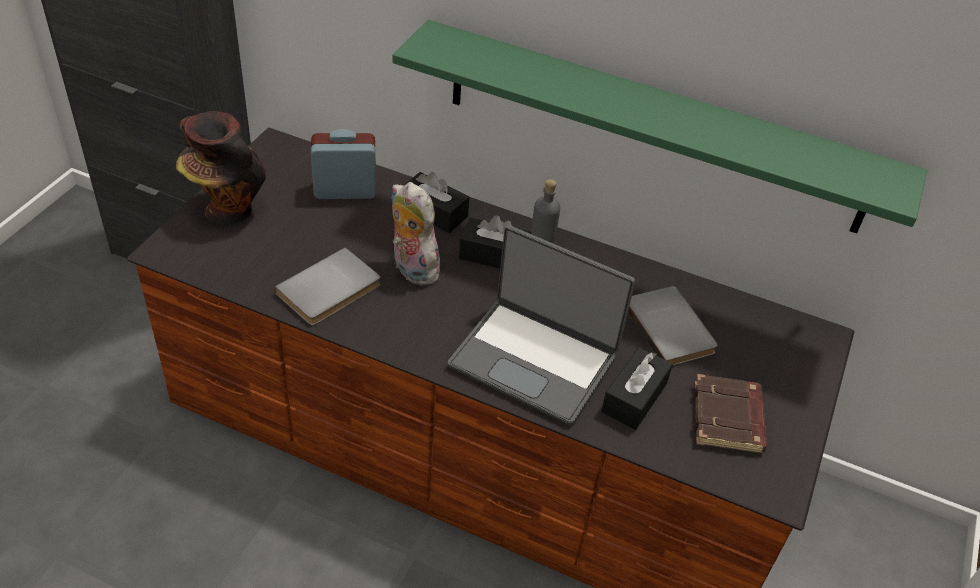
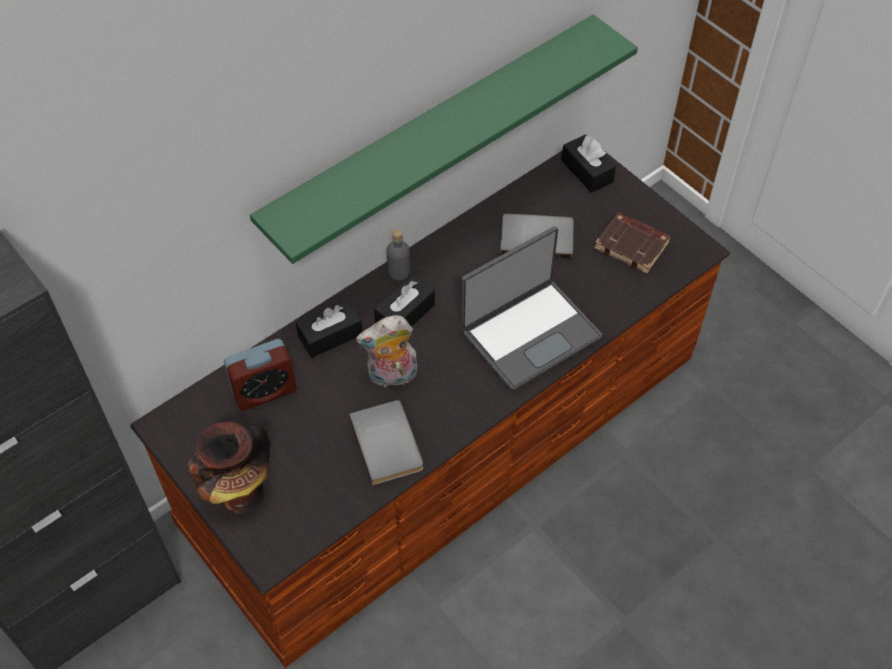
camera: 60 degrees left, 10 degrees up
alarm clock [311,129,376,199] -> alarm clock turned 135 degrees counterclockwise [224,339,296,411]
black tissue box [601,347,673,430] -> black tissue box moved to [561,135,616,193]

